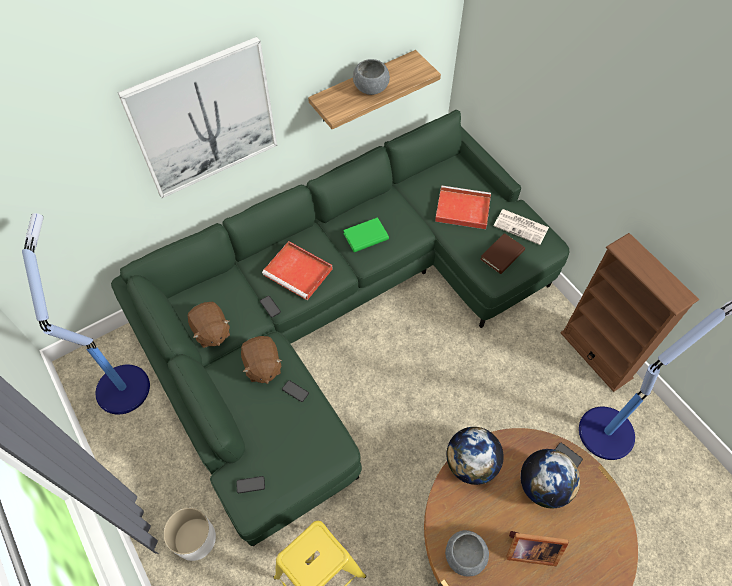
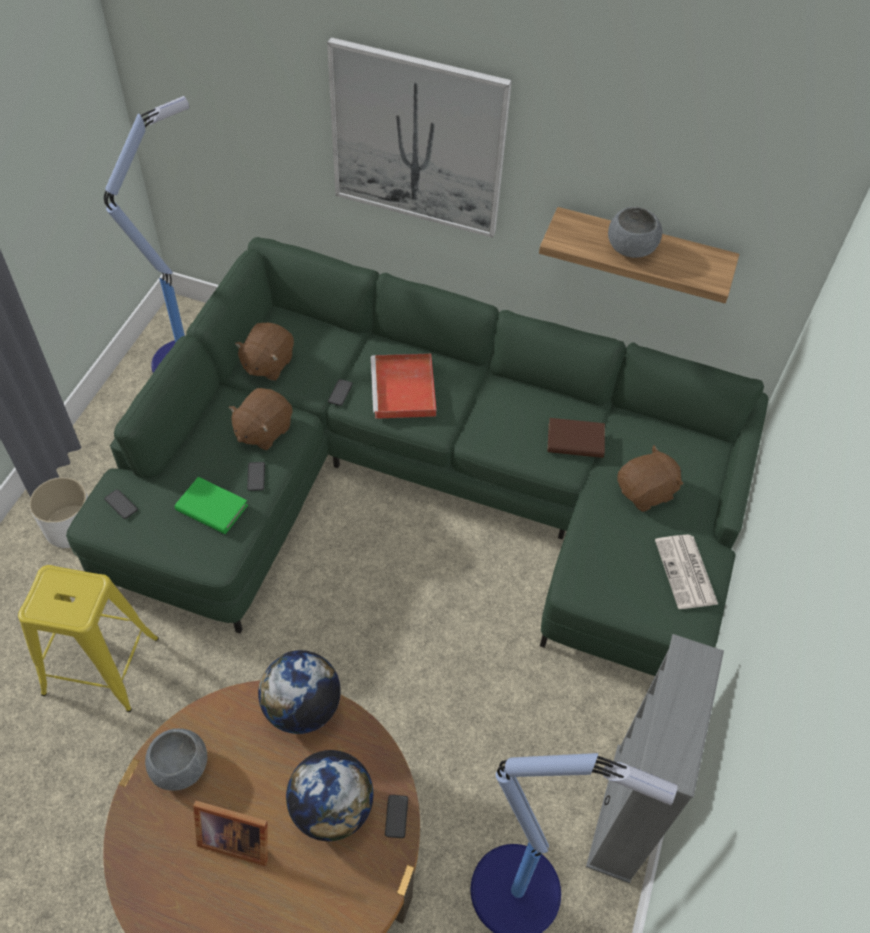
camera: 50 degrees right, 5 degrees down
green book [343,217,389,252] -> green book moved to [175,477,248,534]
red tray [435,186,491,229] -> brown plush toy [617,445,683,512]
brown book [480,233,525,274] -> brown book moved to [547,418,605,458]
picture frame [506,531,569,566] -> picture frame turned 45 degrees counterclockwise [193,801,268,866]
brown bookcase [560,233,699,392] -> grey bookcase [586,634,724,883]

